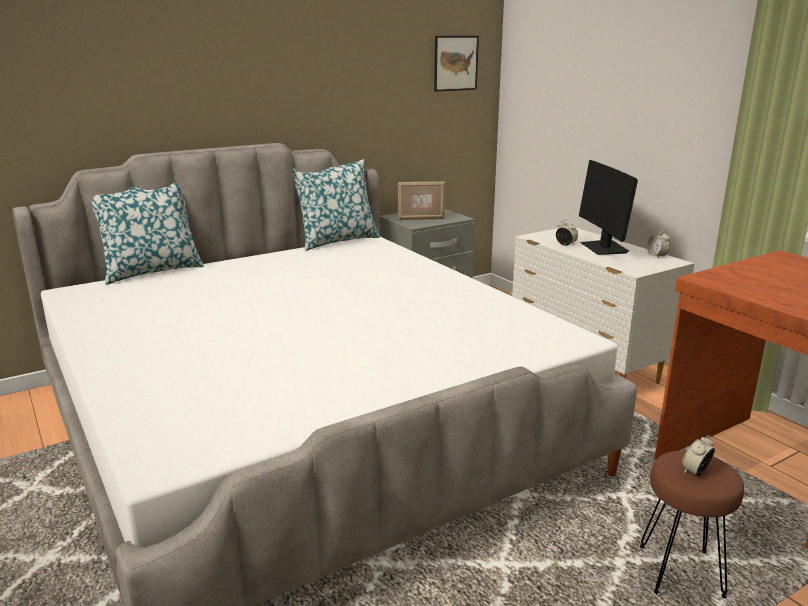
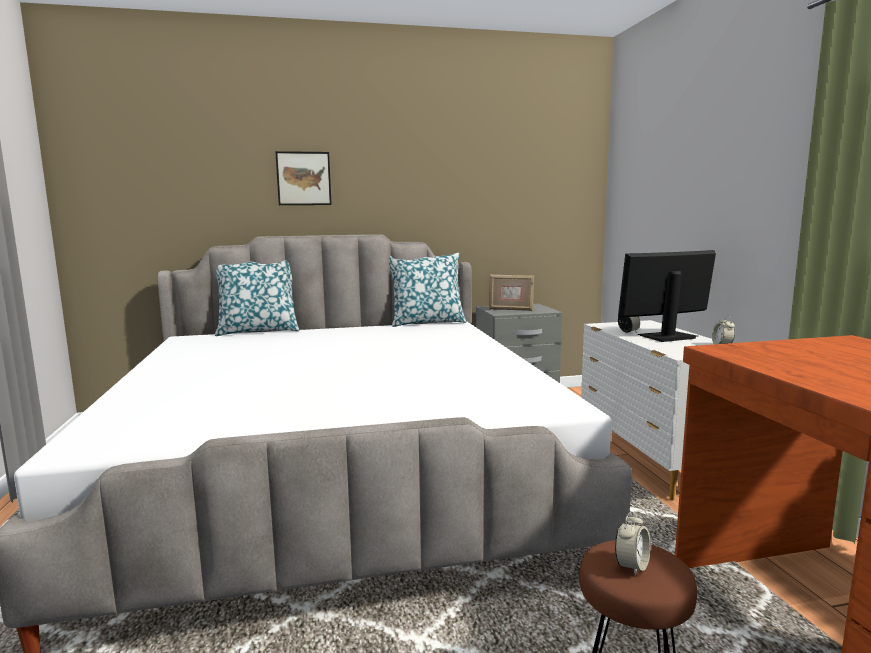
camera: 20 degrees right, 10 degrees down
picture [434,36,479,92] -> picture moved to [275,151,332,205]
monitor [579,160,638,255] -> monitor turned 60 degrees clockwise [618,250,716,342]
alarm clock [681,435,715,476] -> alarm clock turned 150 degrees clockwise [615,511,650,576]

